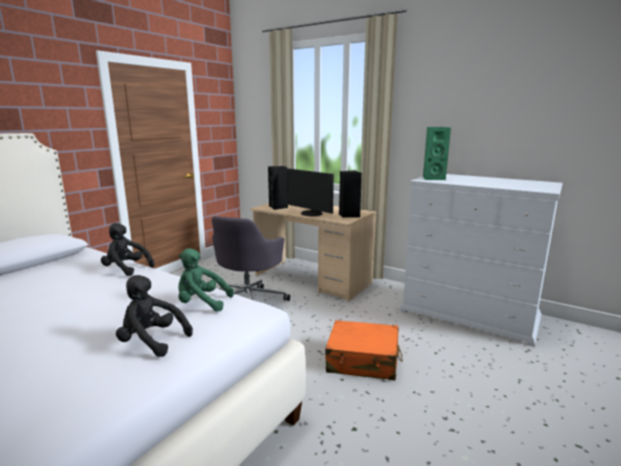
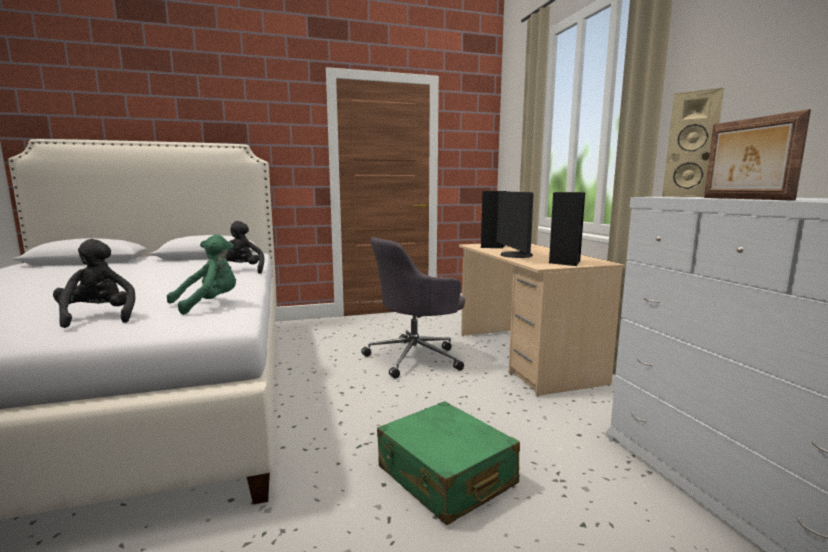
camera: 40 degrees right, 5 degrees down
green plush toy [178,248,234,312] -> green plush toy turned 90 degrees clockwise [167,235,236,315]
orange suitcase [325,320,403,380] -> green suitcase [377,401,520,526]
green speaker [423,127,451,180] -> beige speaker [662,88,724,197]
none -> picture frame [704,109,811,201]

